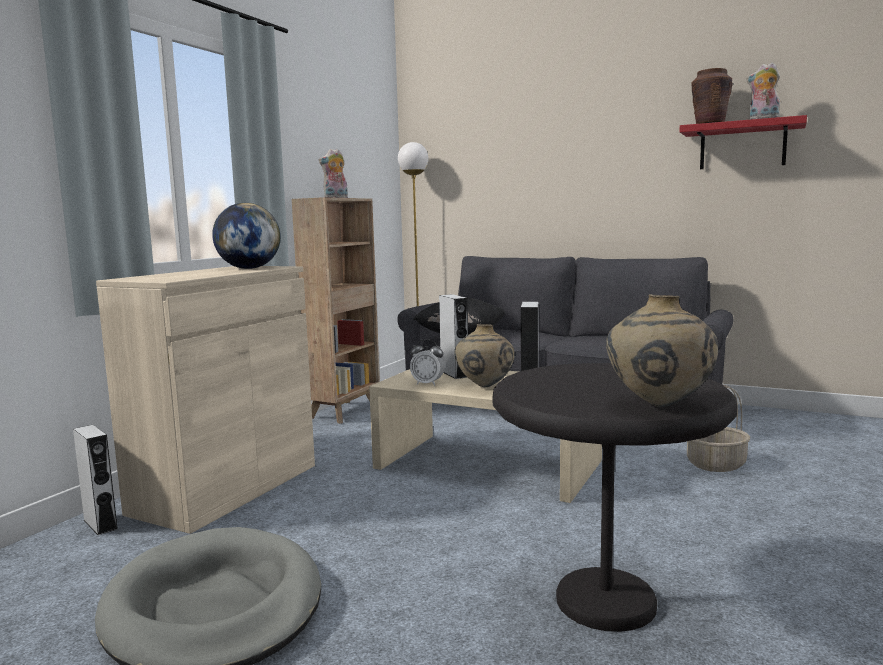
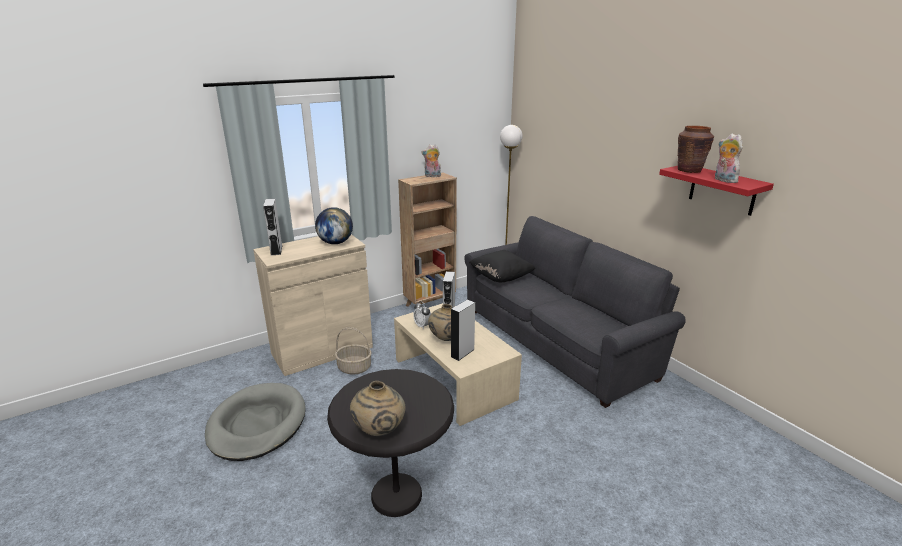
camera: 30 degrees right, 15 degrees up
grey speaker [73,425,118,535] -> grey speaker moved to [263,199,282,256]
basket [687,384,750,472] -> basket moved to [335,327,372,375]

